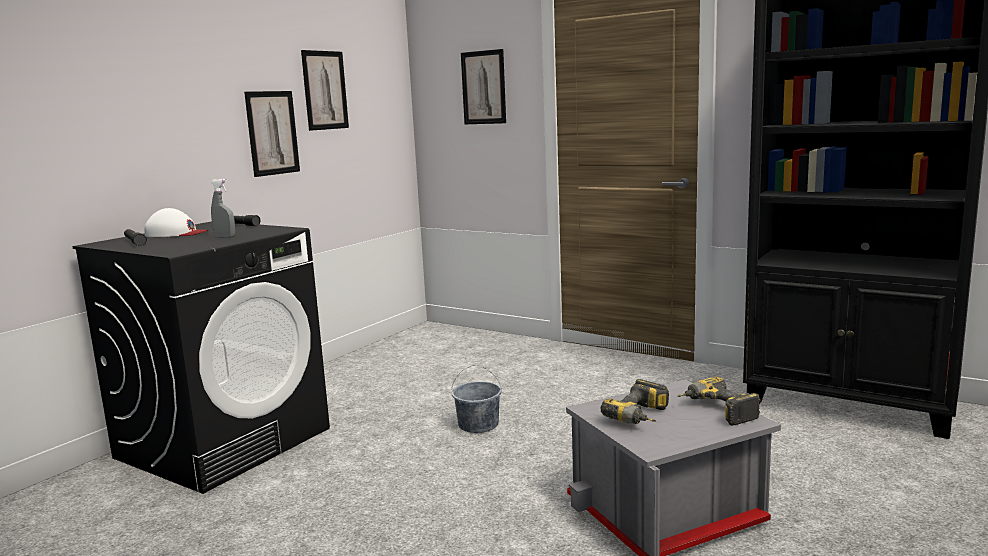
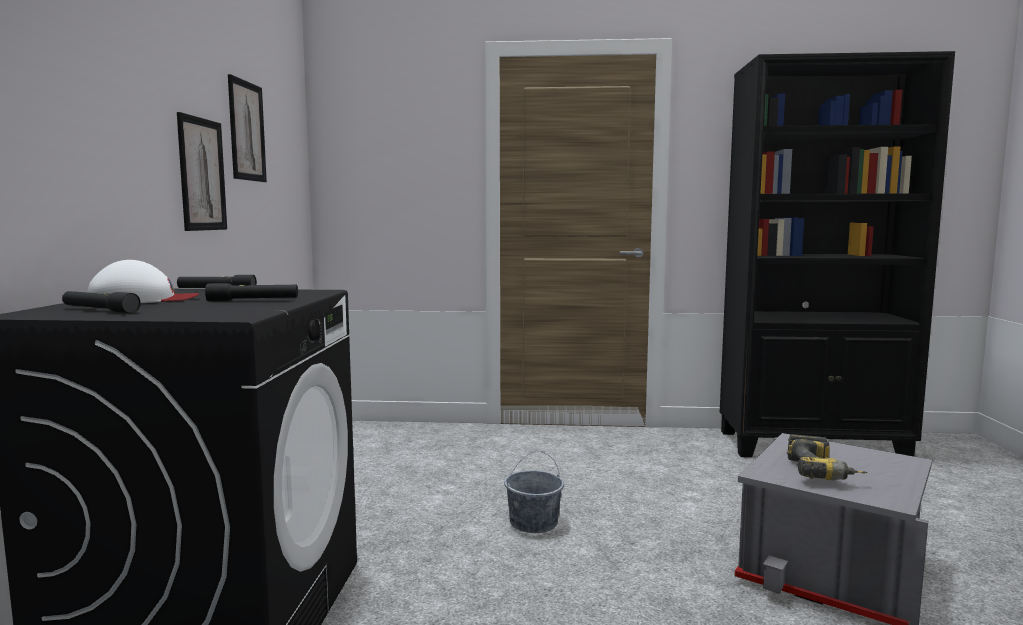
camera: 30 degrees left, 5 degrees down
grey spray bottle [211,179,235,238] -> black flashlight [205,283,298,301]
picture [461,49,506,124] -> none
power drill [677,377,761,425] -> none

